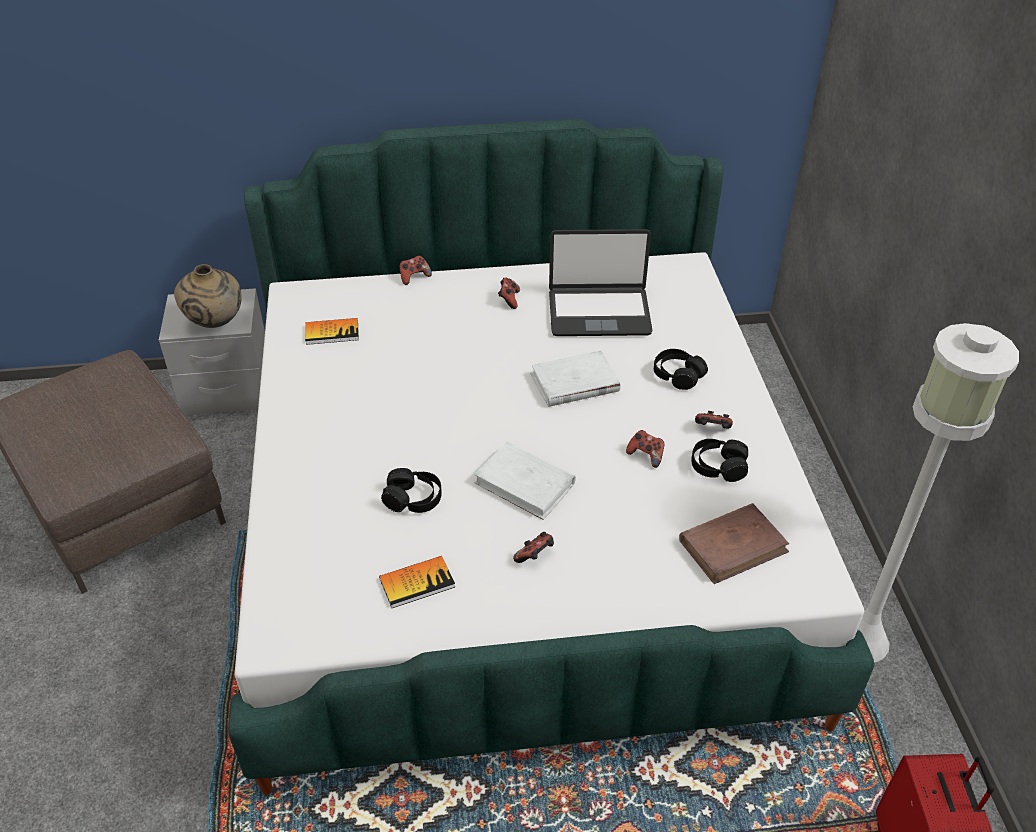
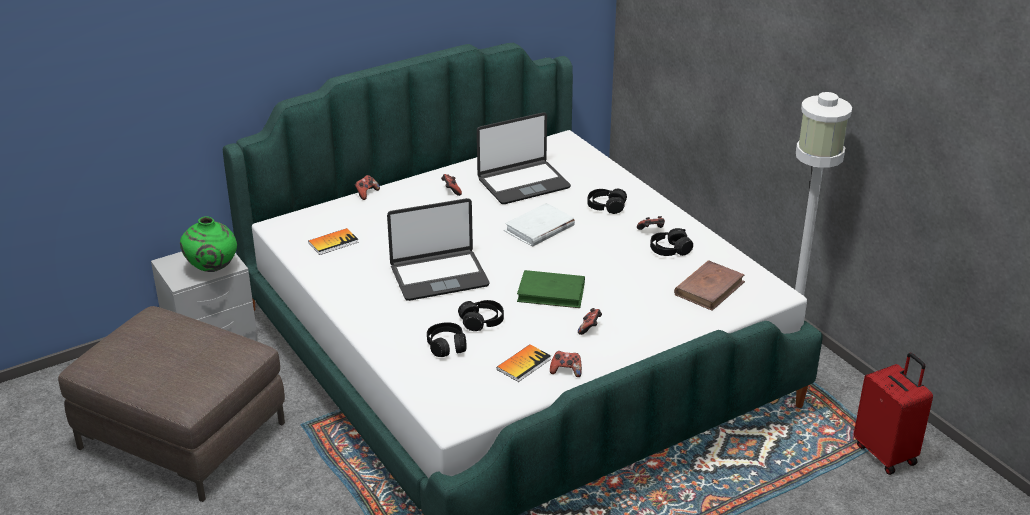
camera: 25 degrees left, 10 degrees down
beige vase [174,264,242,328] -> green vase [180,216,237,272]
white book [474,442,576,520] -> green book [517,270,585,308]
game controller [626,430,665,468] -> game controller moved to [550,351,582,377]
none -> laptop [387,198,490,301]
none -> black headphones [427,322,466,357]

